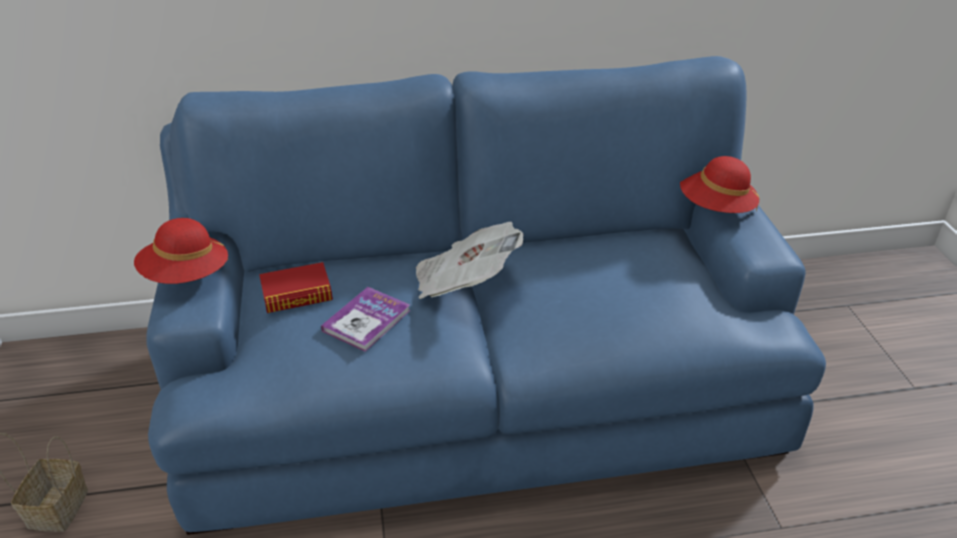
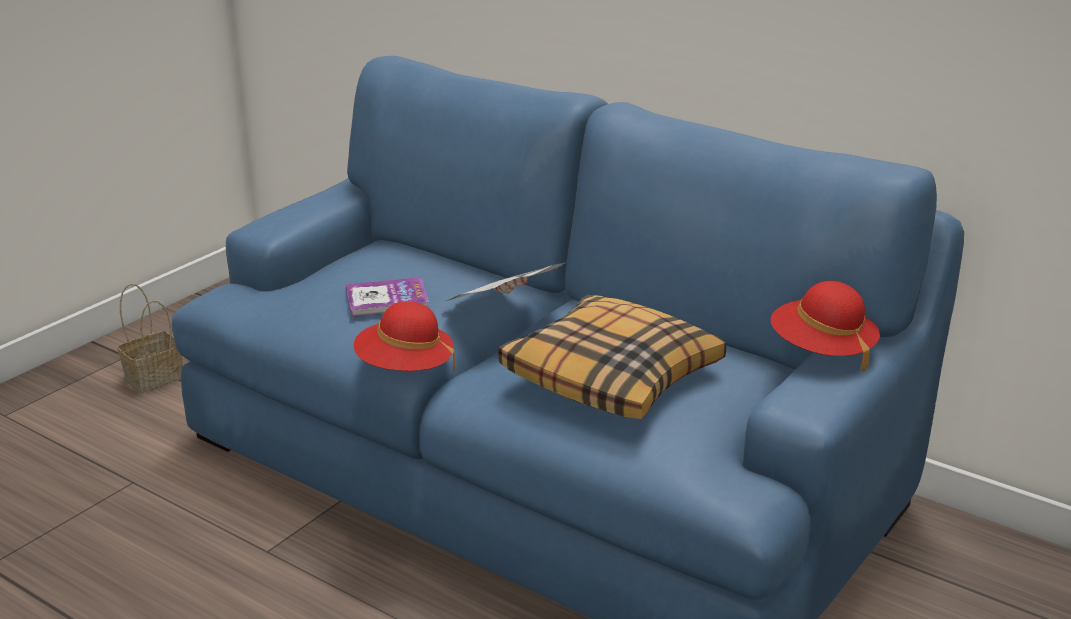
camera: 45 degrees right, 10 degrees down
red hat [134,218,228,284] -> red hat moved to [354,301,455,371]
book [259,262,333,313] -> none
none -> pillow [498,294,726,419]

